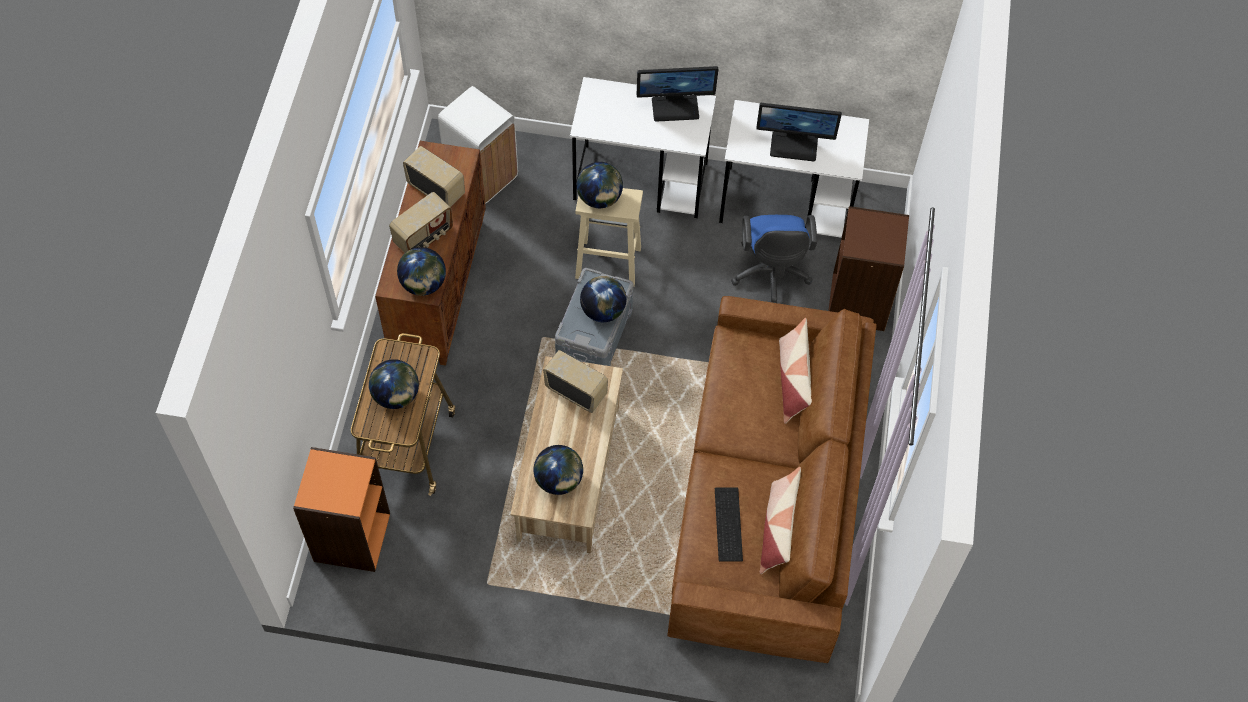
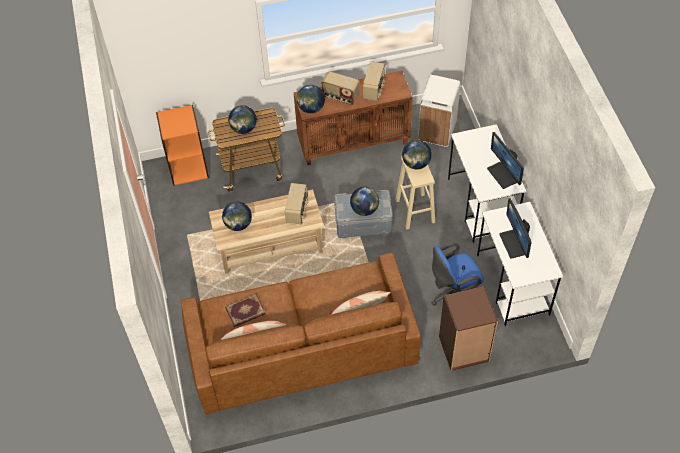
camera: 70 degrees right, 5 degrees down
keyboard [715,487,743,562] -> book [225,294,265,327]

